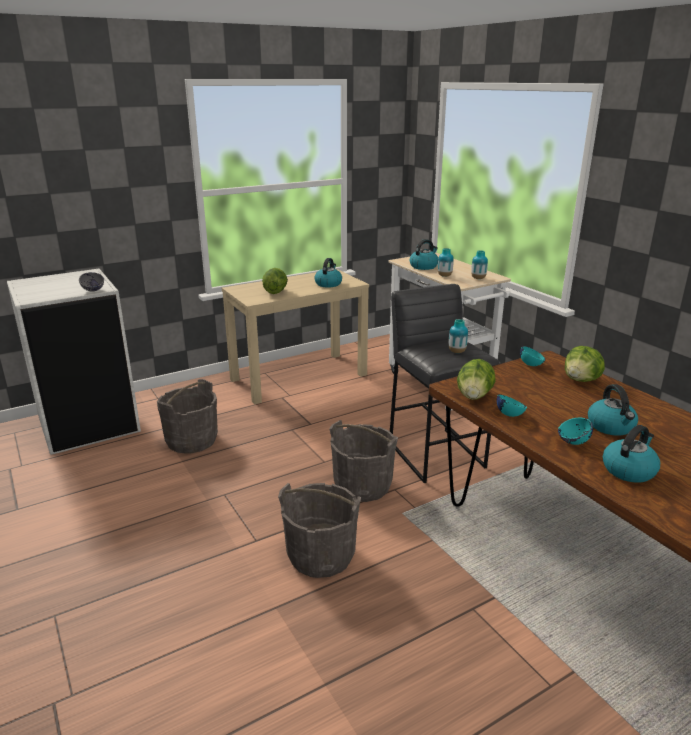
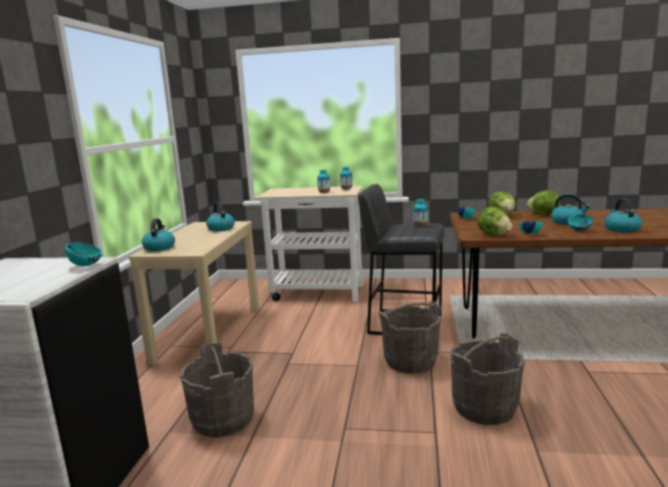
camera: 50 degrees left, 10 degrees down
grey bowl [79,272,104,291] -> turquoise bowl [65,242,102,266]
lettuce [262,268,288,294] -> lettuce moved to [527,190,561,215]
kettle [410,239,438,270] -> kettle moved to [142,218,175,252]

